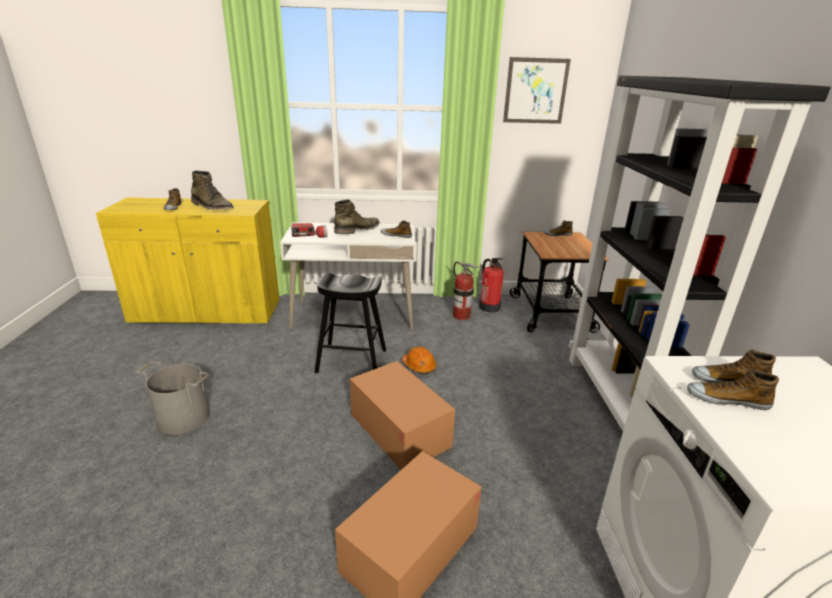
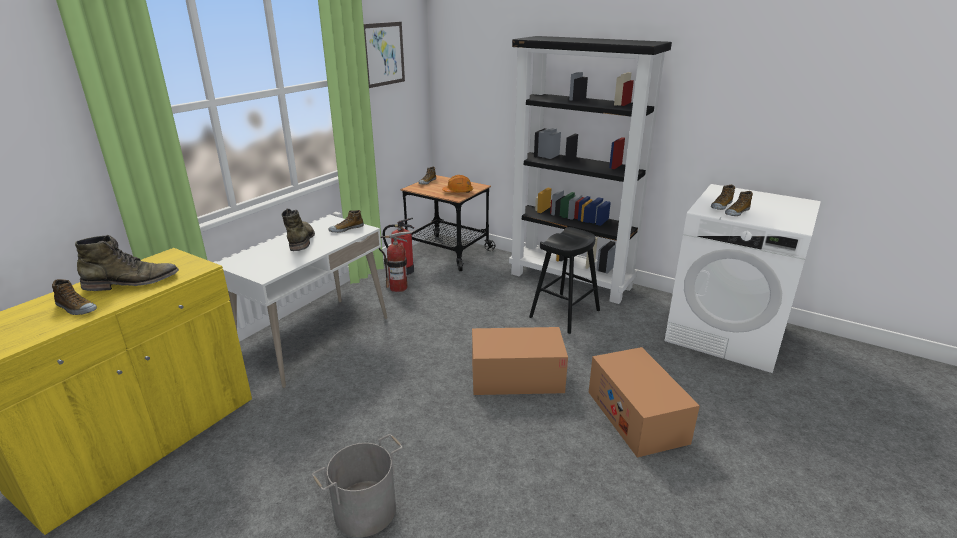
camera: 55 degrees left, 0 degrees up
flashlight [291,223,327,238] -> none
black stool [315,273,386,373] -> black stool moved to [529,227,600,334]
orange hard hat [402,346,437,374] -> orange hard hat moved to [442,175,473,193]

